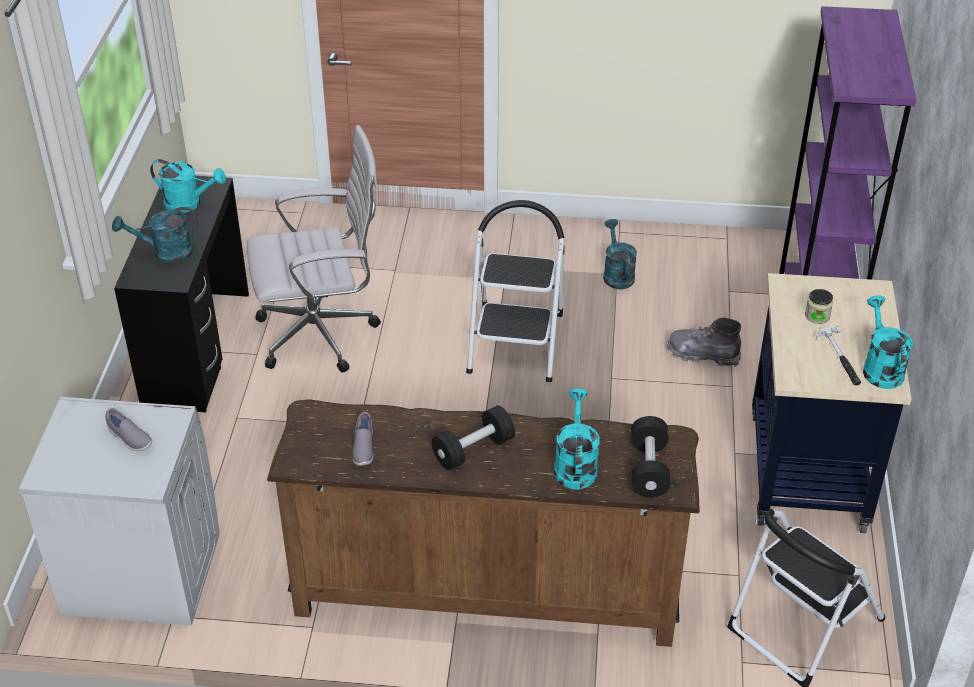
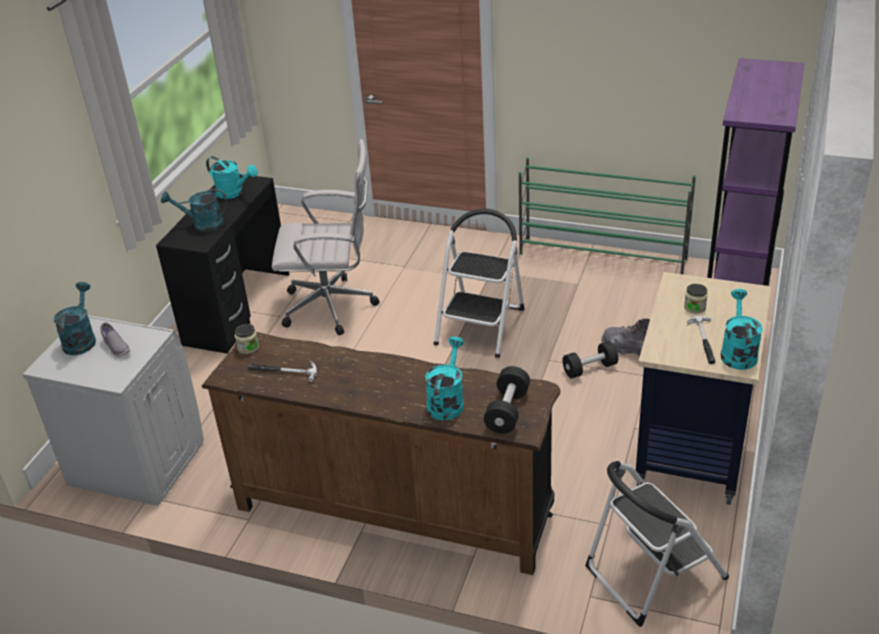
camera: 15 degrees right, 5 degrees down
grey shoe [352,412,373,466] -> hammer [247,361,317,382]
black dumbbell [432,405,515,470] -> black dumbbell moved to [563,341,618,379]
turquoise watering can [603,219,637,289] -> turquoise watering can moved to [54,282,96,355]
none -> jar [234,324,259,354]
none -> green shoe rack [519,157,696,274]

